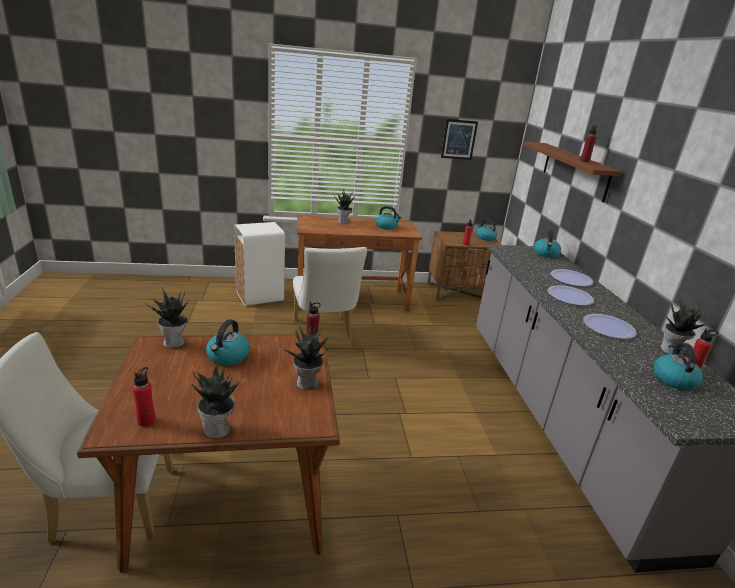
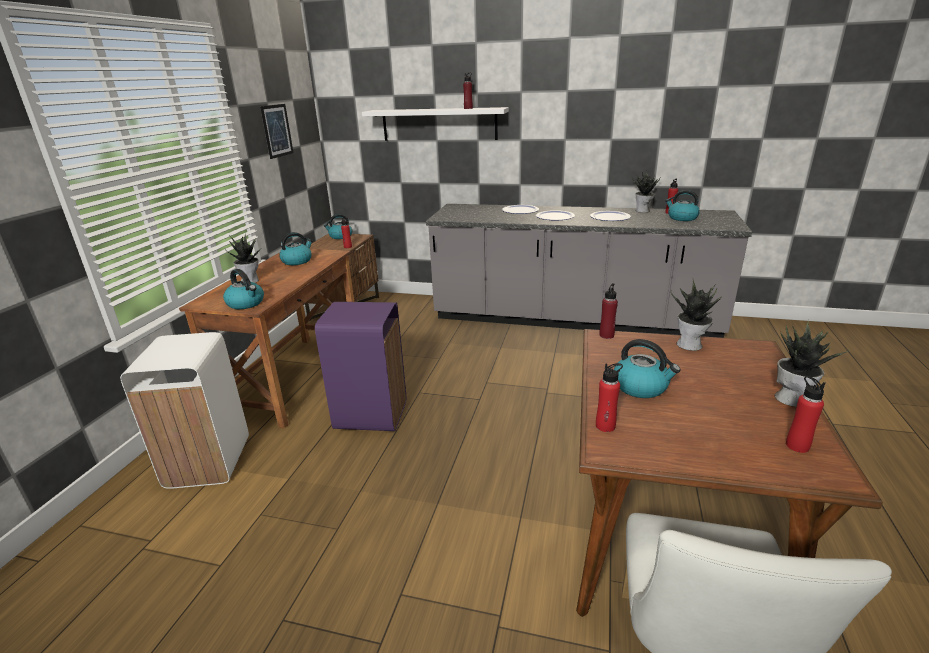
camera: 65 degrees left, 0 degrees up
potted plant [146,288,189,348] -> red bottle [596,363,623,432]
white chair [293,247,367,345] -> purple trash can [315,302,406,431]
brown shelf [523,142,622,202] -> white shelf [362,107,509,141]
kettle [534,230,561,258] -> kettle moved to [223,269,264,309]

